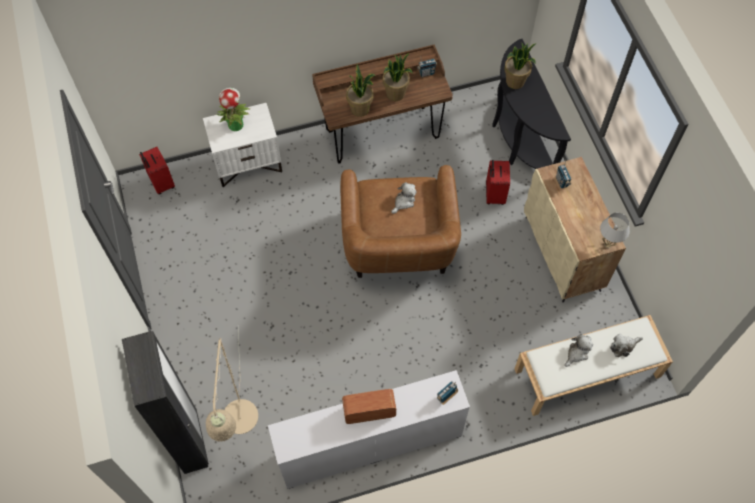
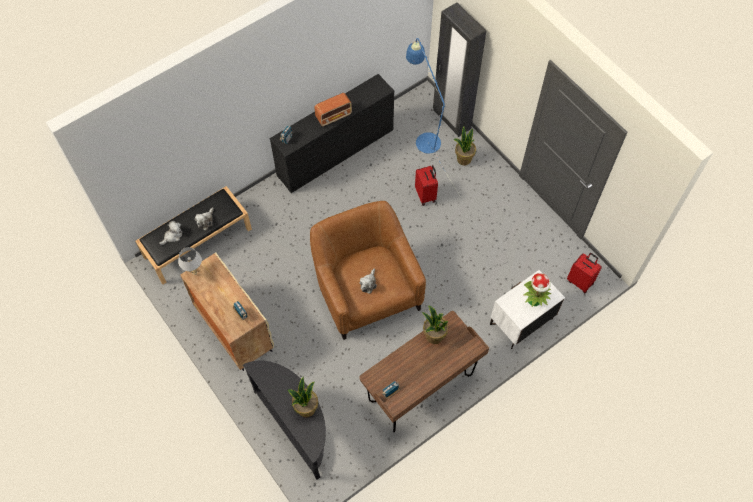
camera: 160 degrees right, 0 degrees up
beige floor lamp [206,330,258,442] -> blue floor lamp [406,38,461,197]
white dresser [268,370,470,489] -> black dresser [270,74,395,193]
potted plant [383,53,413,101] -> potted plant moved to [453,127,476,165]
red suitcase [486,160,510,205] -> red suitcase moved to [415,165,438,206]
white bench [514,315,673,416] -> black bench [135,186,252,285]

